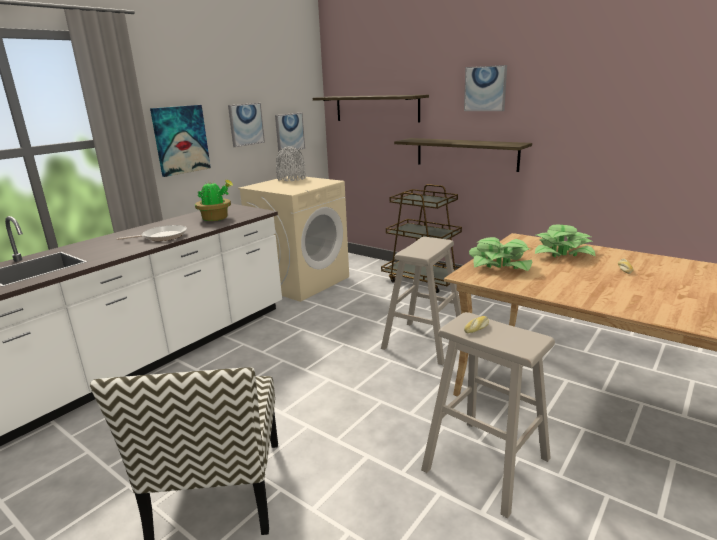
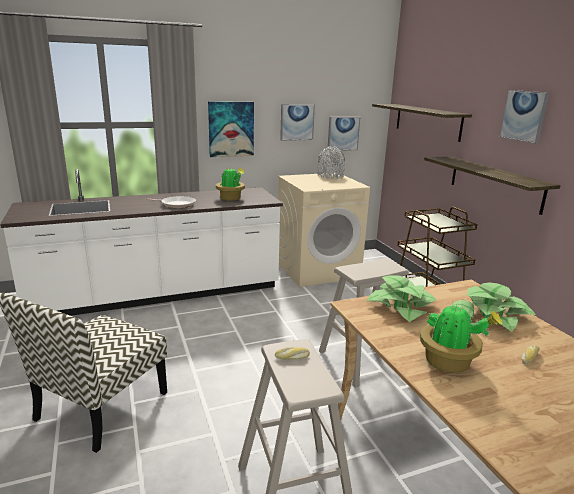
camera: 30 degrees right, 0 degrees up
none -> potted plant [420,303,503,373]

